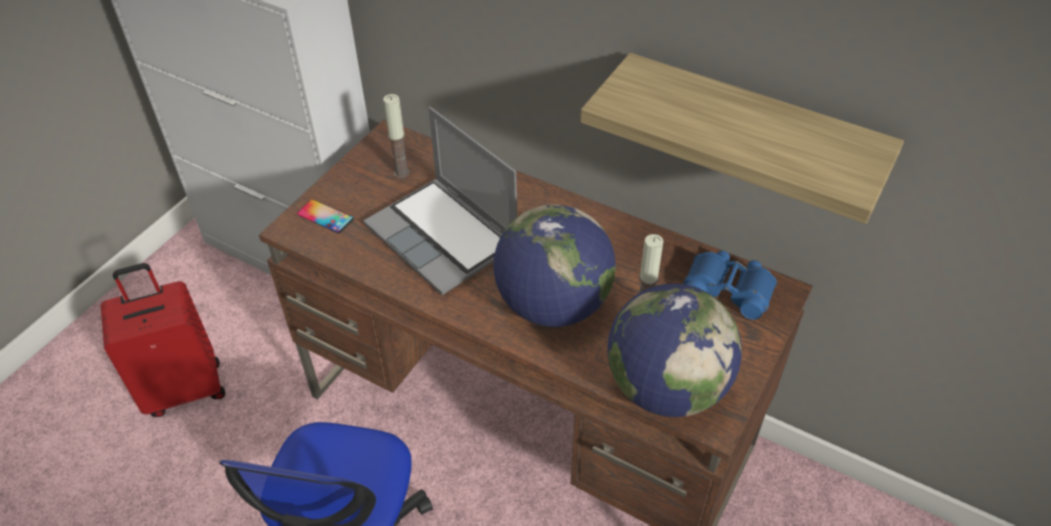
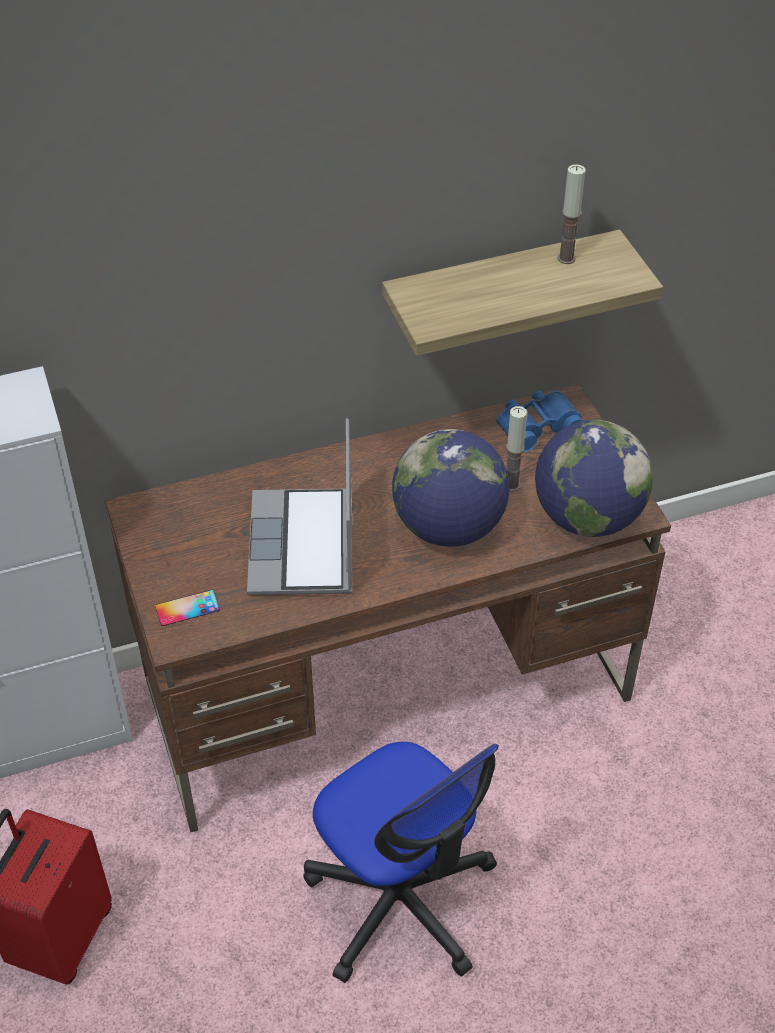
camera: 50 degrees left, 0 degrees up
laptop [363,107,517,295] -> laptop turned 90 degrees clockwise [247,418,352,595]
candle [383,94,410,179] -> candle moved to [557,164,586,264]

